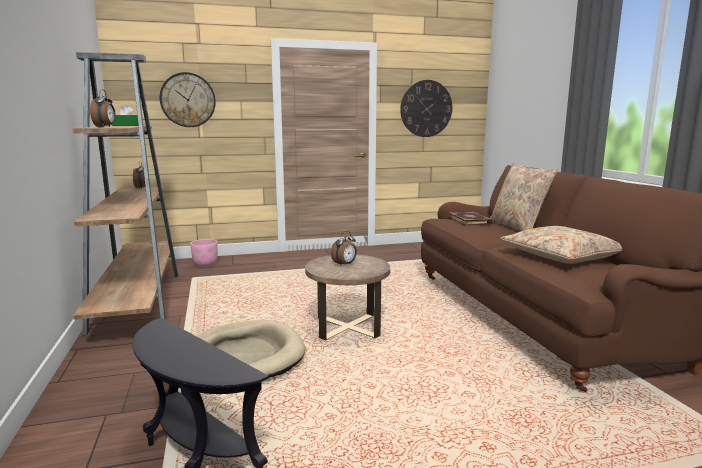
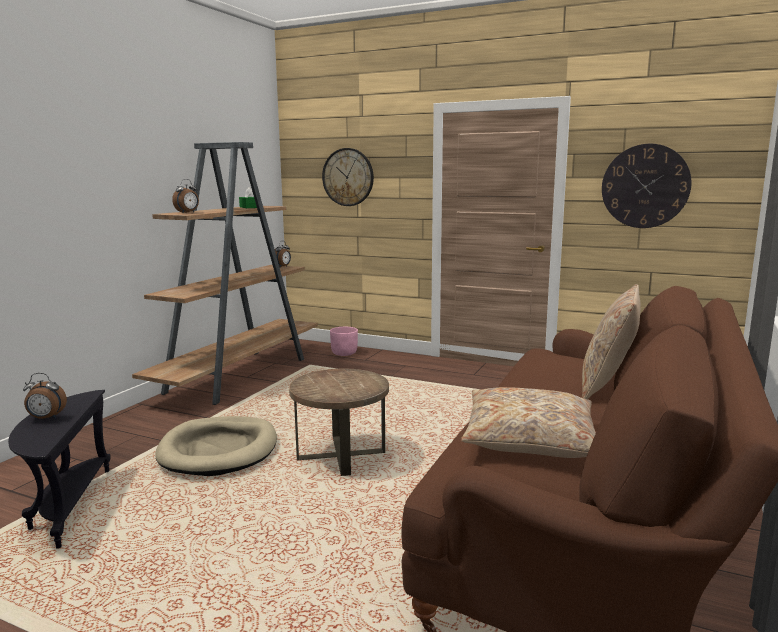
camera: 40 degrees right, 0 degrees up
alarm clock [331,231,357,266] -> alarm clock moved to [23,373,67,419]
book [448,212,492,226] -> none

